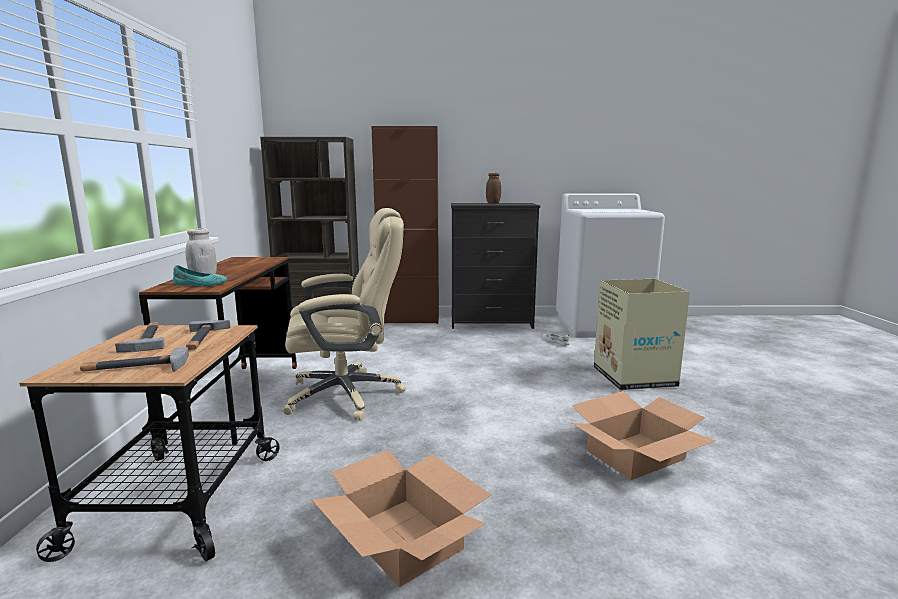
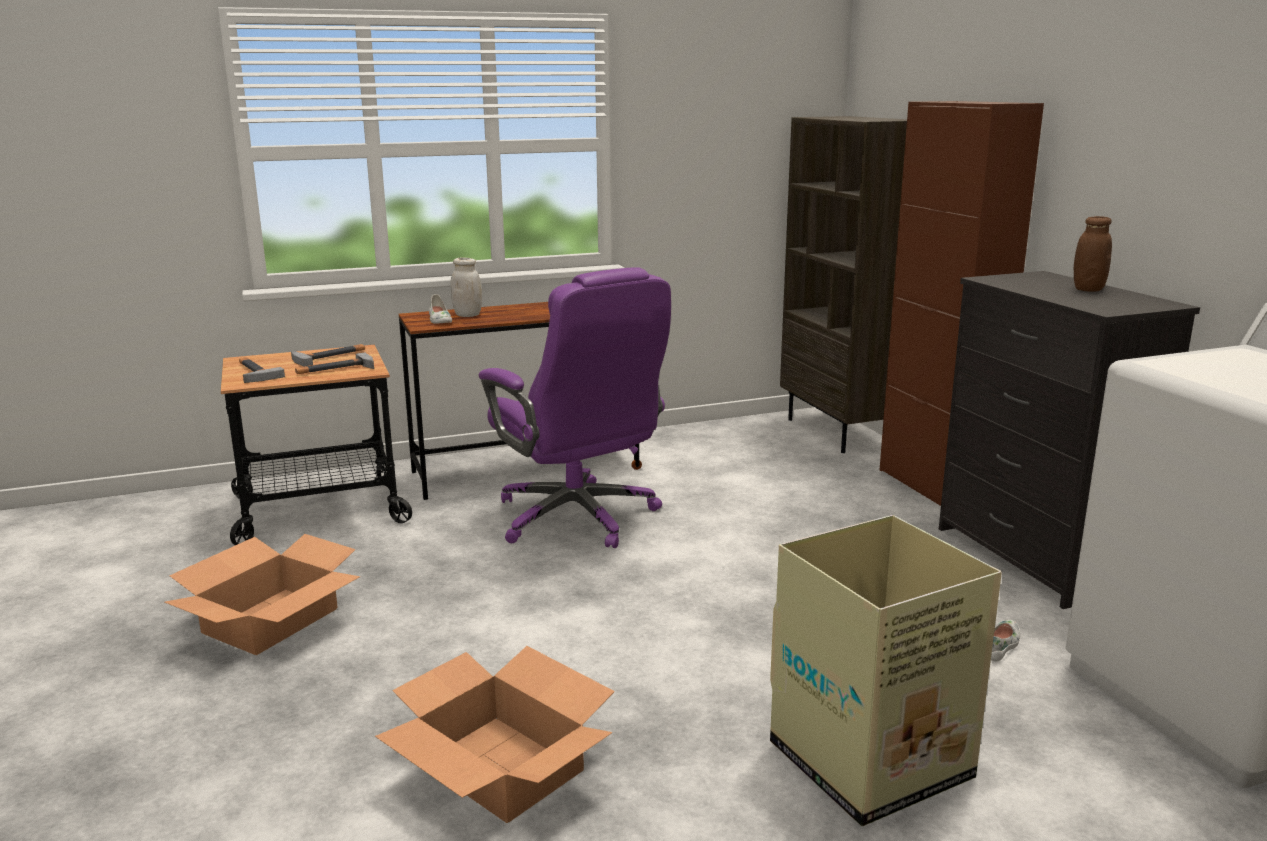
camera: 70 degrees right, 5 degrees up
turquoise shoe [173,265,227,287] -> white shoe [429,294,452,324]
beige office chair [283,208,406,421] -> purple office chair [479,267,671,548]

